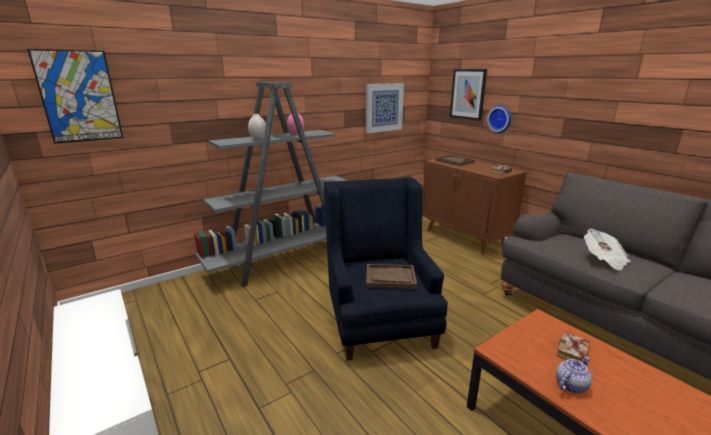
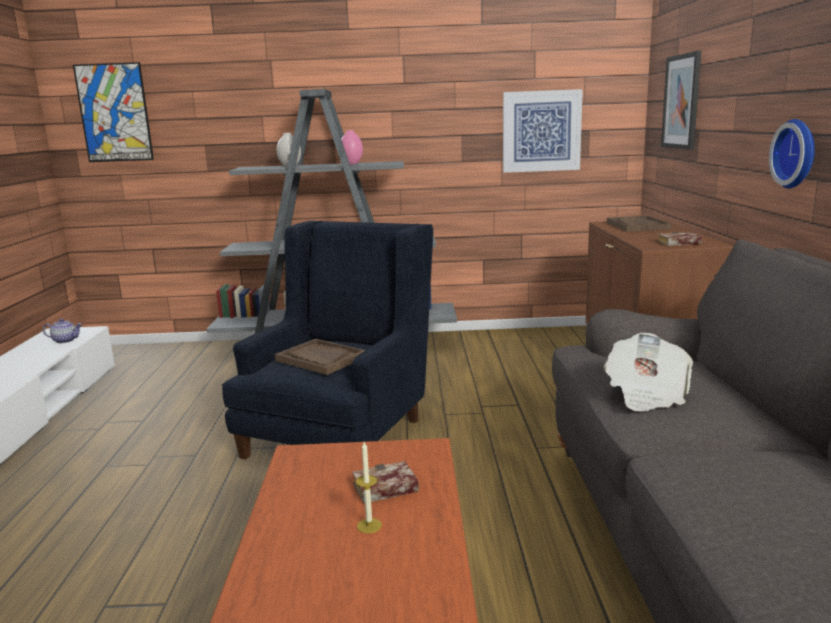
camera: 35 degrees right, 5 degrees down
wall clock [487,105,511,133] -> wall clock moved to [769,119,815,188]
teapot [556,357,592,393] -> teapot moved to [43,319,82,343]
none -> candle [356,442,382,533]

